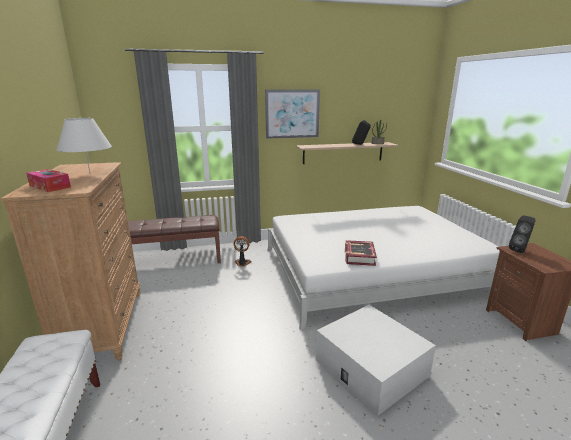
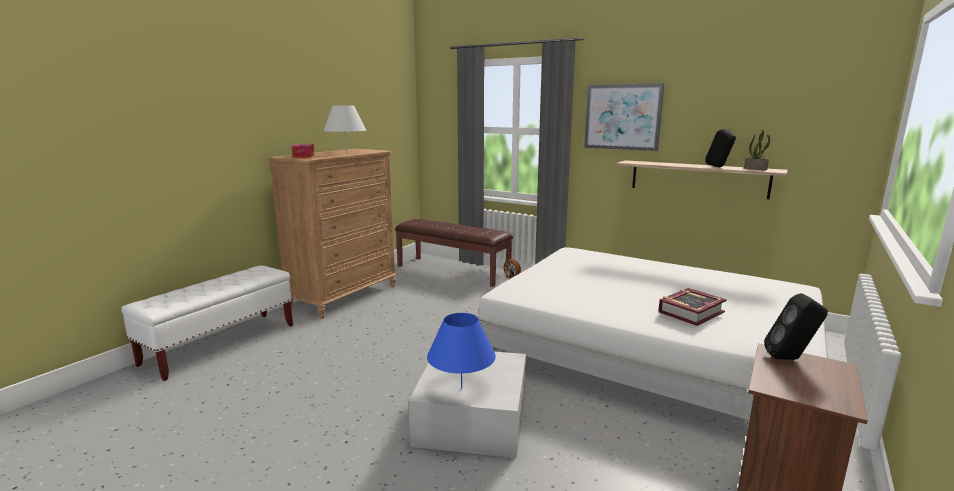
camera: 45 degrees right, 5 degrees down
book [345,240,377,266] -> book moved to [658,288,727,326]
none -> blue table lamp [427,313,496,389]

